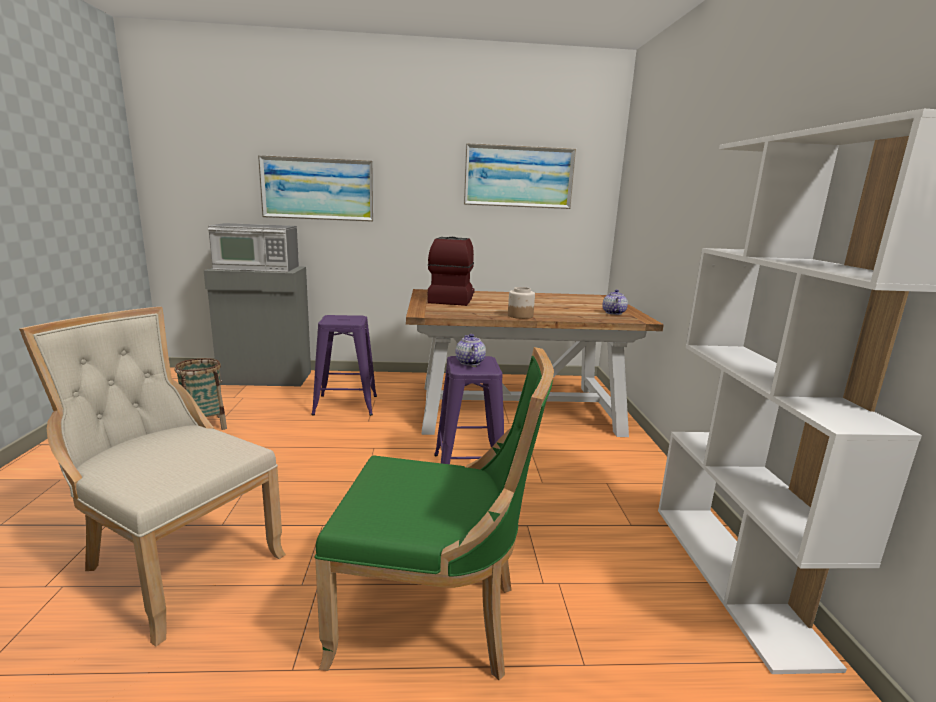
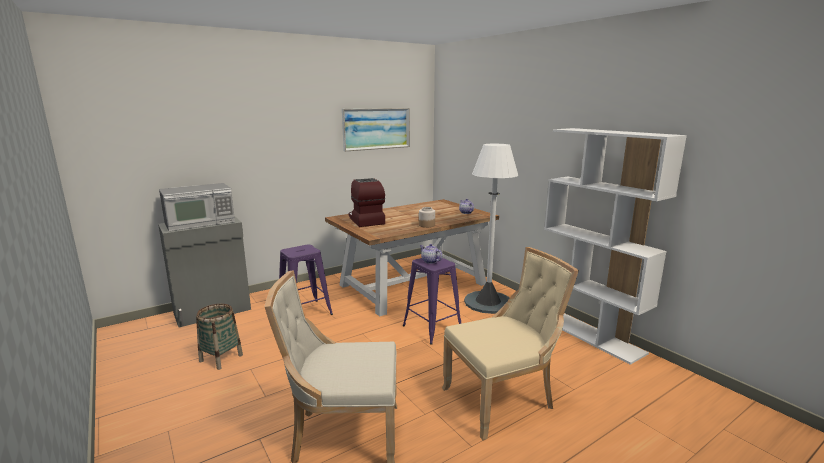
camera: 30 degrees left, 0 degrees up
picture [258,155,374,222] -> none
green chair [315,347,554,680] -> beige chair [442,247,579,440]
none -> white floor lamp [464,144,518,314]

